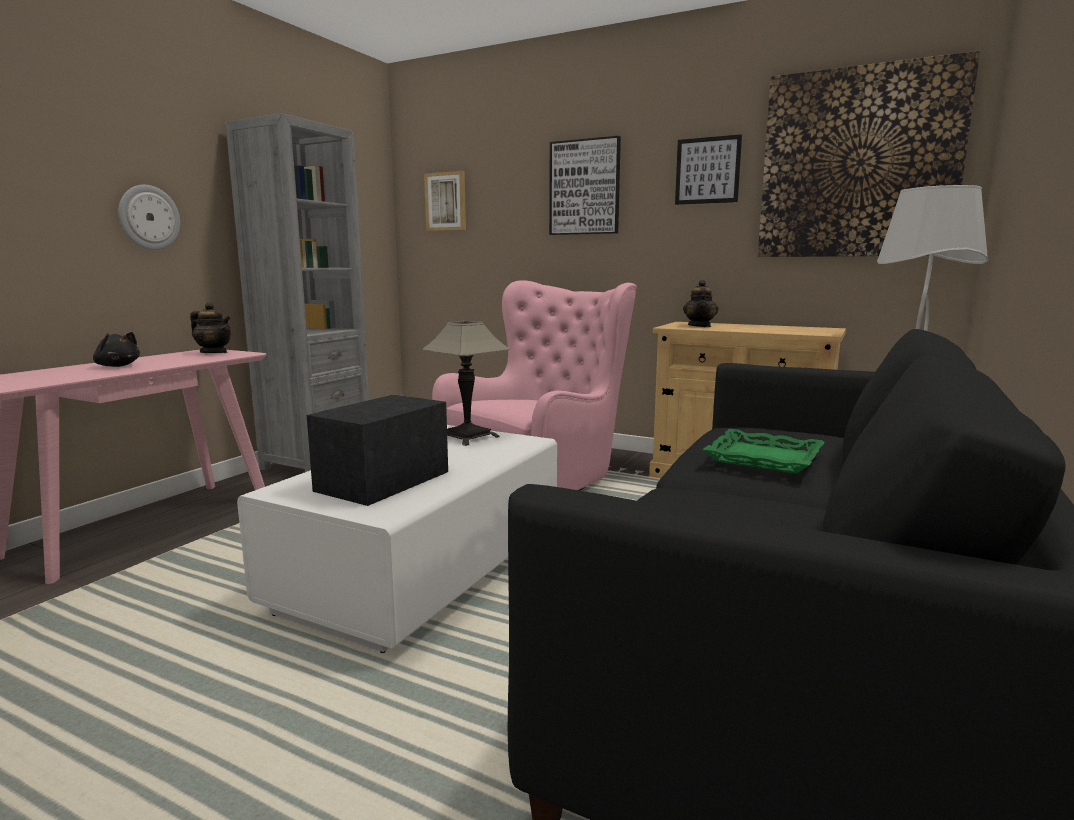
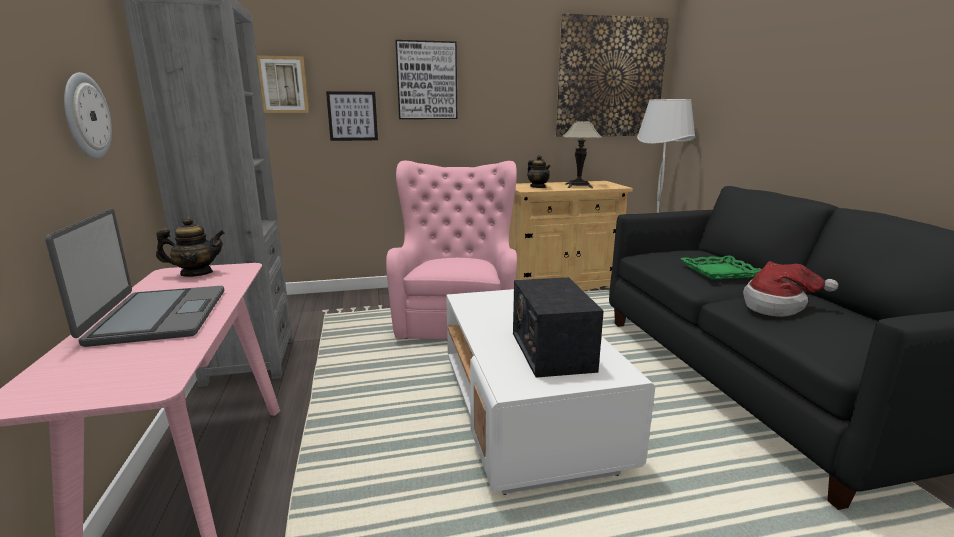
camera: 40 degrees left, 5 degrees up
black plush toy [93,332,140,367] -> laptop [45,209,224,347]
table lamp [421,321,510,446] -> table lamp moved to [562,121,603,188]
picture [675,134,742,205] -> picture moved to [326,91,378,141]
none -> hat [743,261,838,317]

